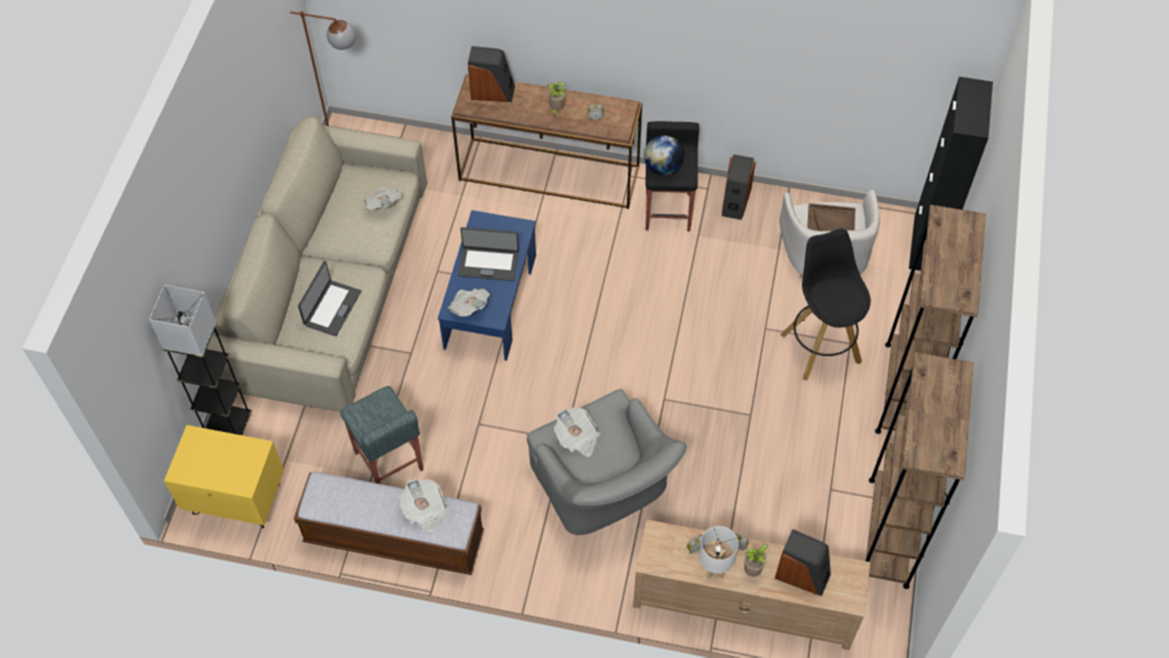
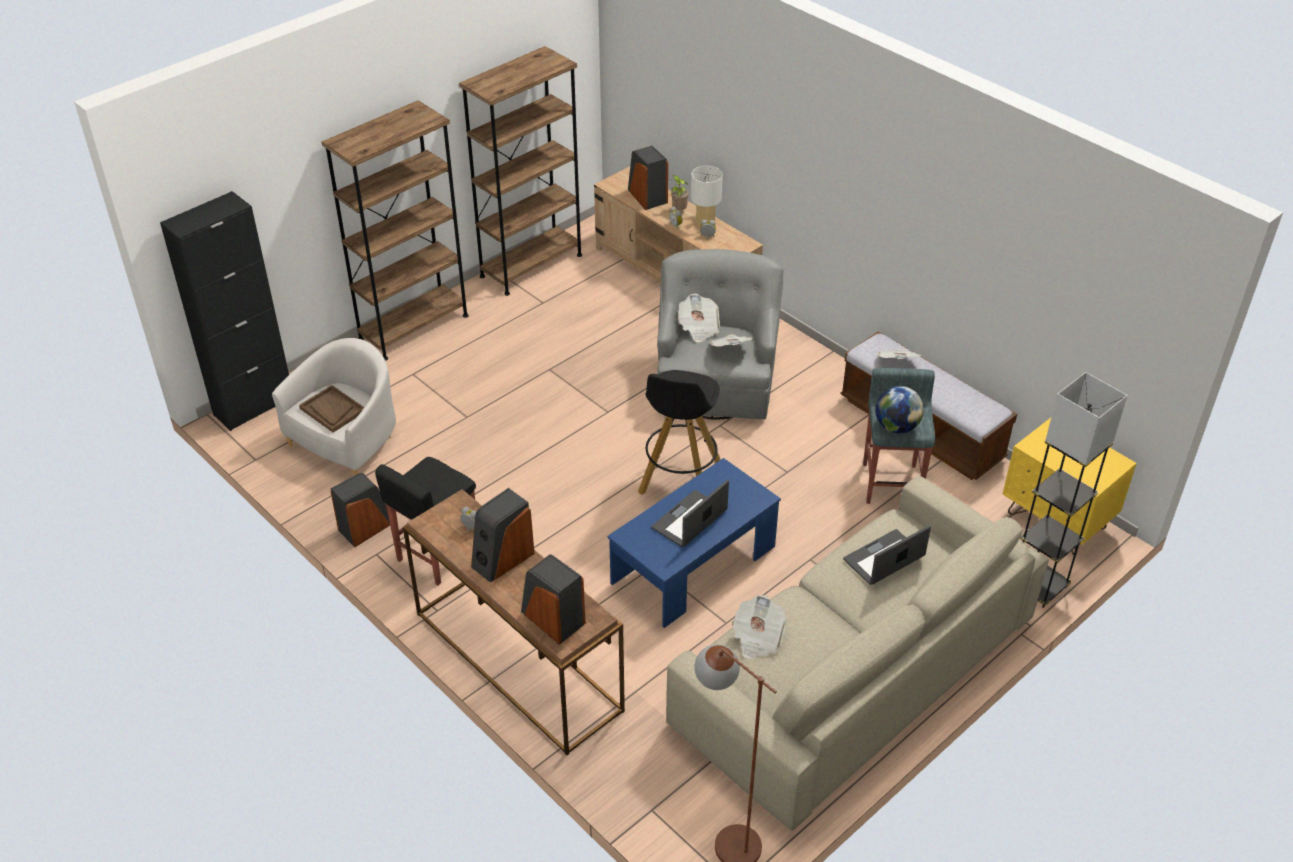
camera: 145 degrees left, 15 degrees down
newspaper [448,288,490,317] -> newspaper moved to [677,294,720,343]
laptop [458,227,519,281] -> laptop turned 90 degrees counterclockwise [651,480,729,547]
potted plant [548,82,566,117] -> speaker [471,488,535,583]
globe [644,135,684,176] -> globe moved to [875,386,924,434]
black stool [781,228,871,380] -> black stool moved to [638,370,721,495]

